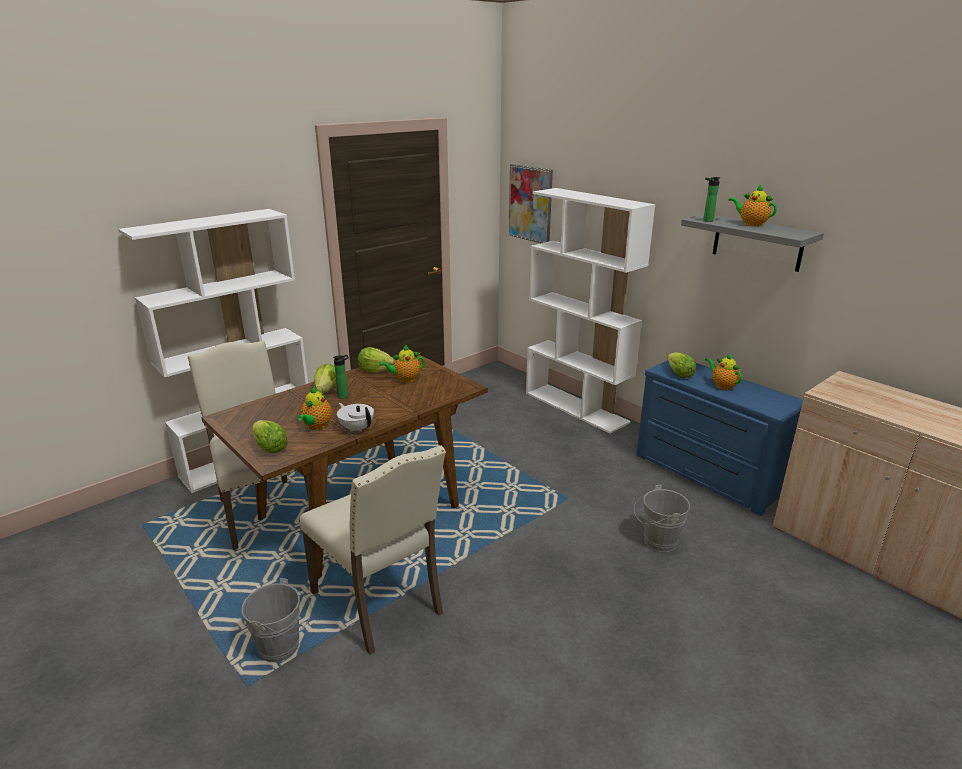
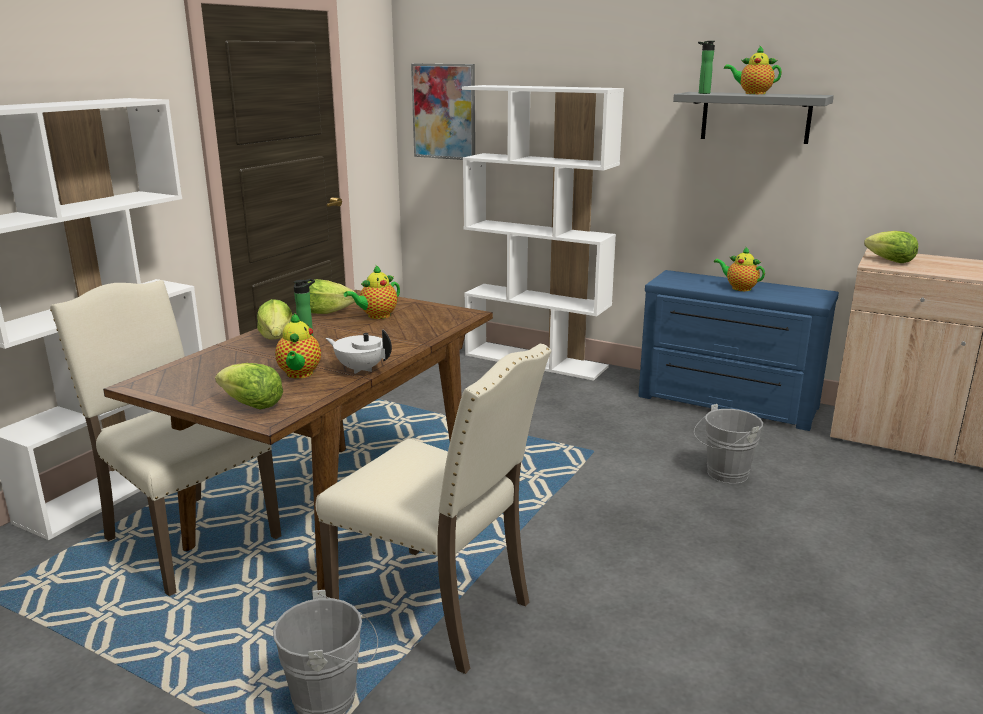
camera: 20 degrees left, 5 degrees down
lettuce [667,352,696,378] -> lettuce moved to [864,231,918,263]

